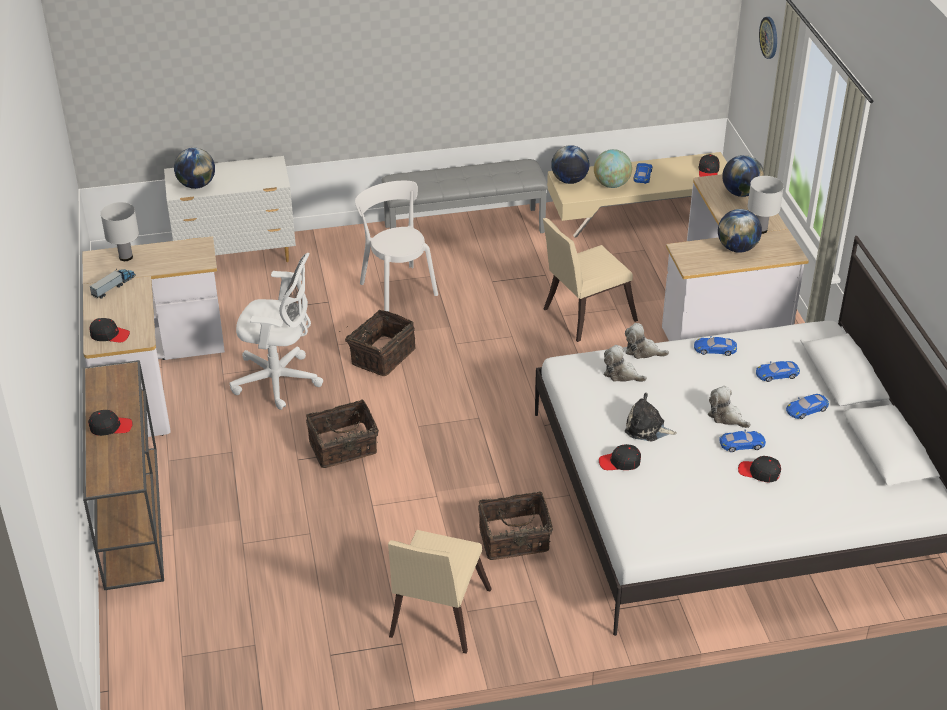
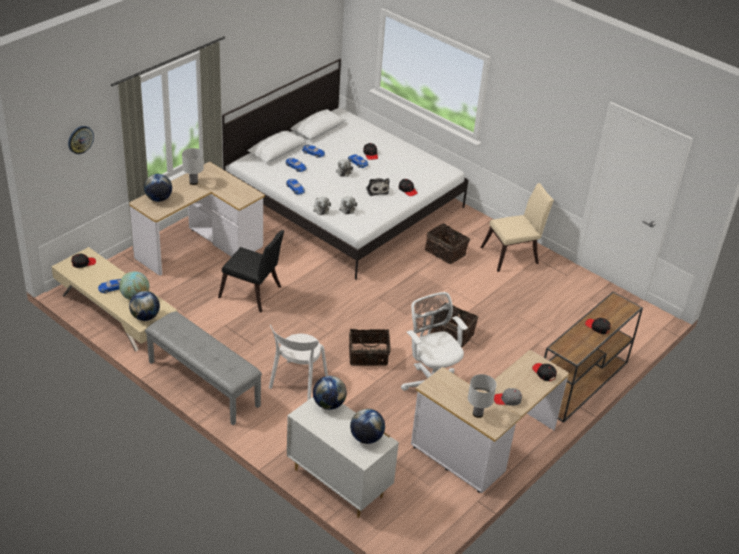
camera: 130 degrees left, 0 degrees up
toy truck [89,269,136,299] -> grey cap [494,388,522,406]
beige chair [543,218,638,342] -> black chair [218,230,284,312]
globe [718,209,762,253] -> globe moved to [313,376,347,410]

